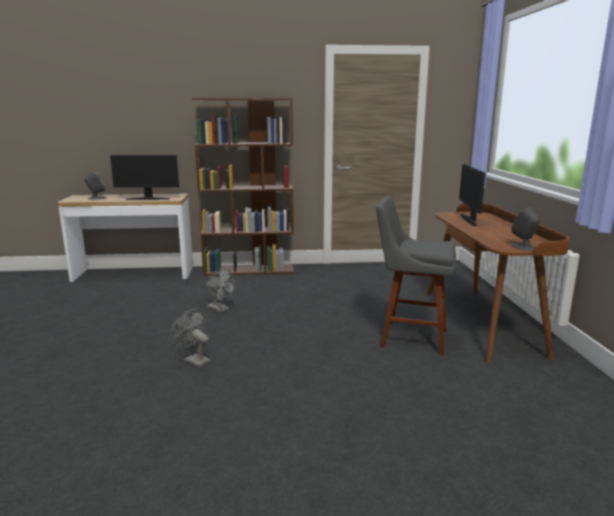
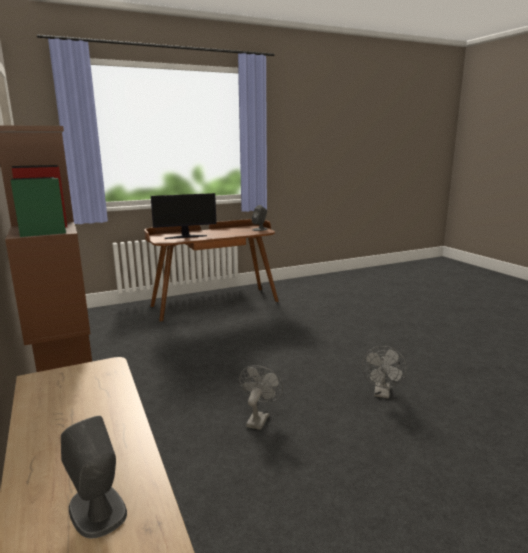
camera: 110 degrees left, 0 degrees up
monitor [110,155,179,200] -> none
grey stool [376,196,456,356] -> none

